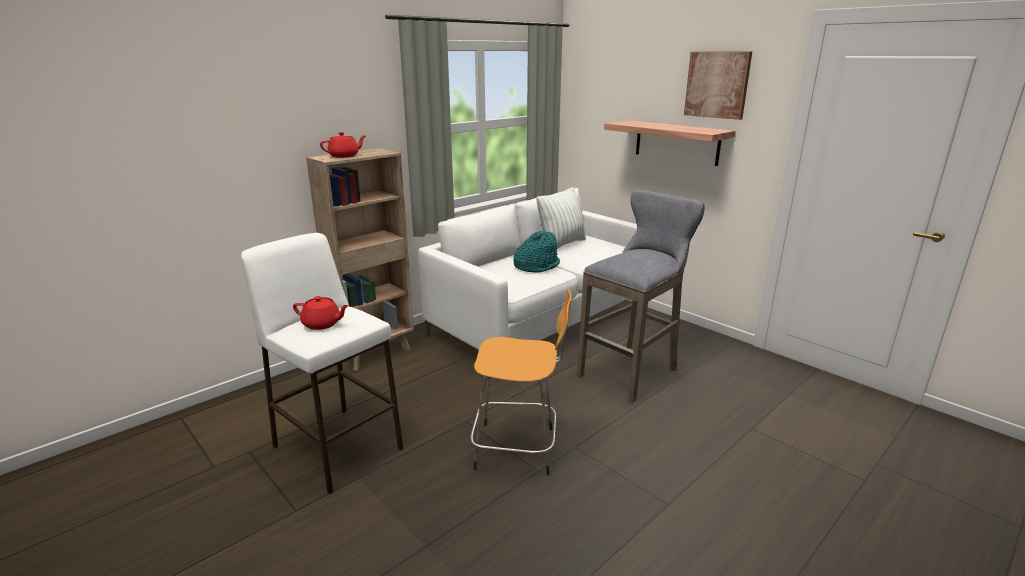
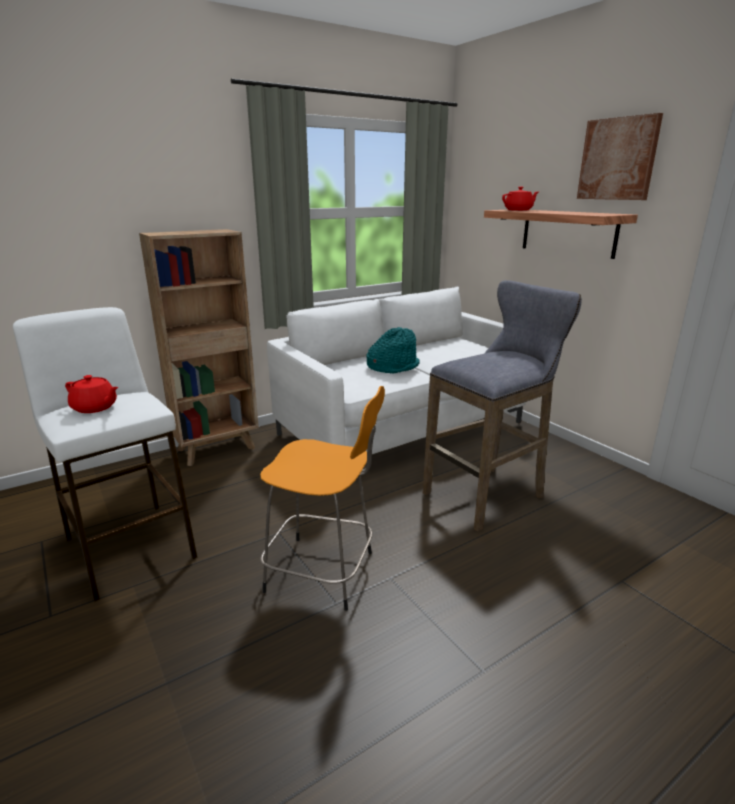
camera: 10 degrees right, 0 degrees up
red teapot [320,132,366,158] -> red teapot moved to [502,187,538,211]
pillow [536,187,586,249] -> none

